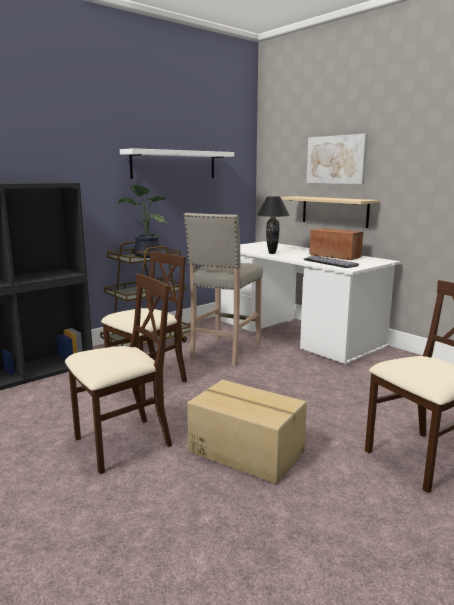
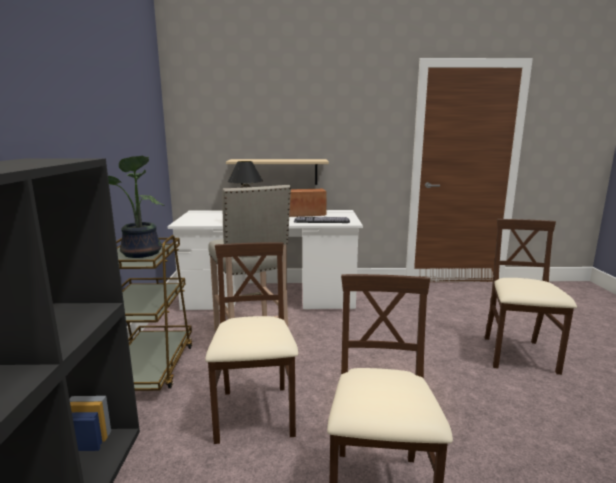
camera: 50 degrees left, 0 degrees up
white shelf [120,148,234,179] -> none
cardboard box [187,380,307,484] -> none
picture [306,134,368,184] -> none

